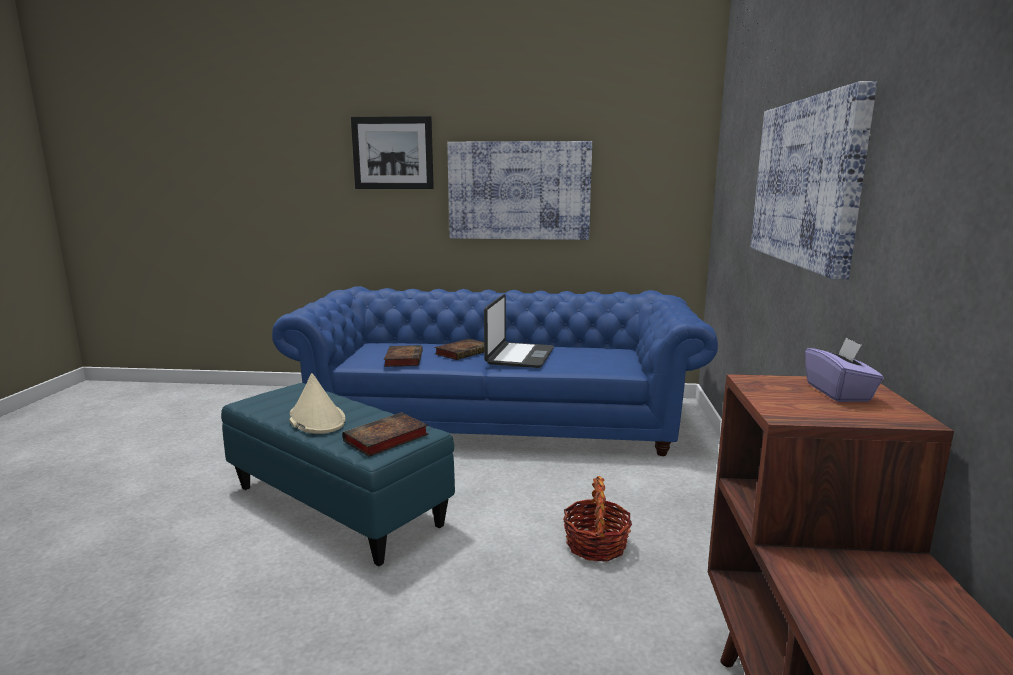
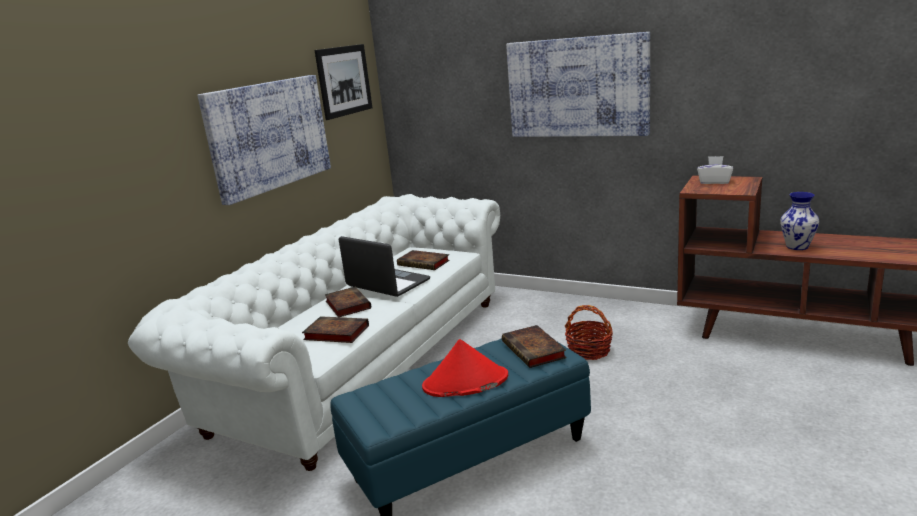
camera: 65 degrees left, 5 degrees up
blue sofa [272,286,718,456] -> white sofa [128,194,500,471]
beige hat [289,373,345,434] -> red hat [422,339,508,397]
picture [351,116,434,189] -> picture moved to [314,44,373,120]
purple tissue box [805,337,884,402] -> white tissue box [697,156,733,184]
none -> book [397,250,450,270]
none -> vase [780,192,820,250]

